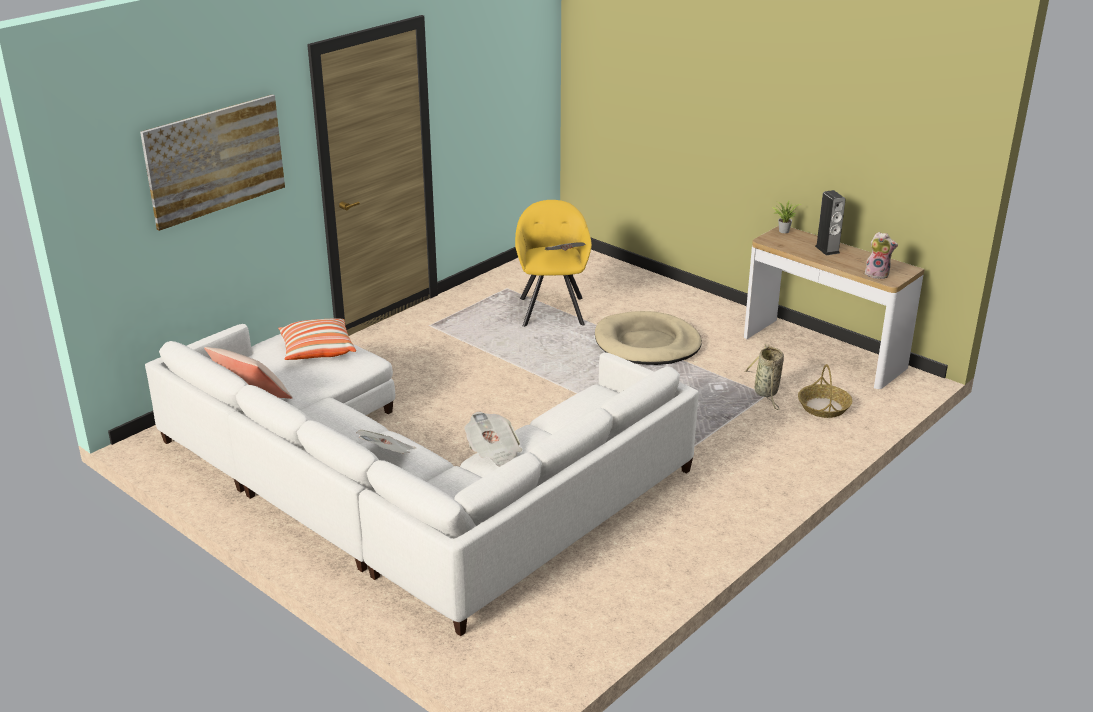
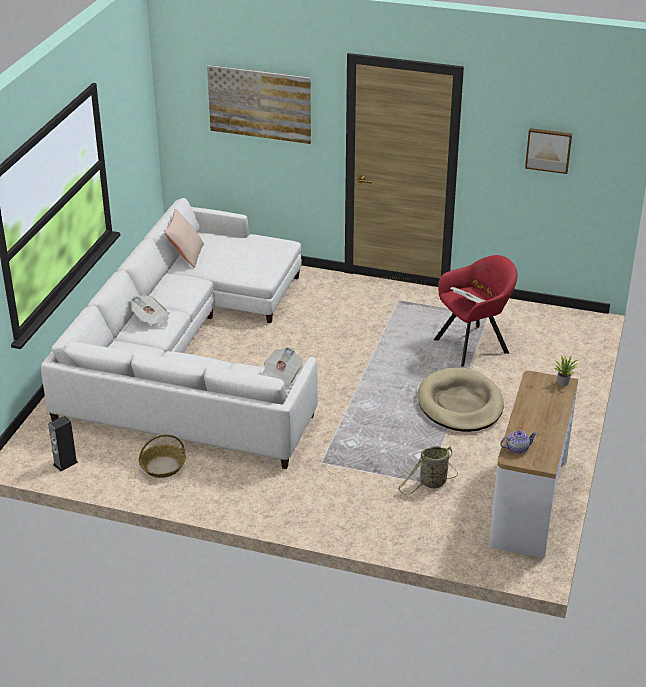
camera: 65 degrees right, 5 degrees up
pillow [278,318,356,360] -> none
newspaper [464,411,522,467] -> newspaper moved to [263,347,303,388]
yellow armchair [515,200,592,327] -> red armchair [434,255,518,367]
basket [798,364,852,418] -> basket moved to [139,434,186,478]
speaker [815,190,846,255] -> speaker moved to [48,416,78,471]
plush toy [865,232,898,279] -> teapot [500,430,537,454]
none -> picture [525,128,572,174]

